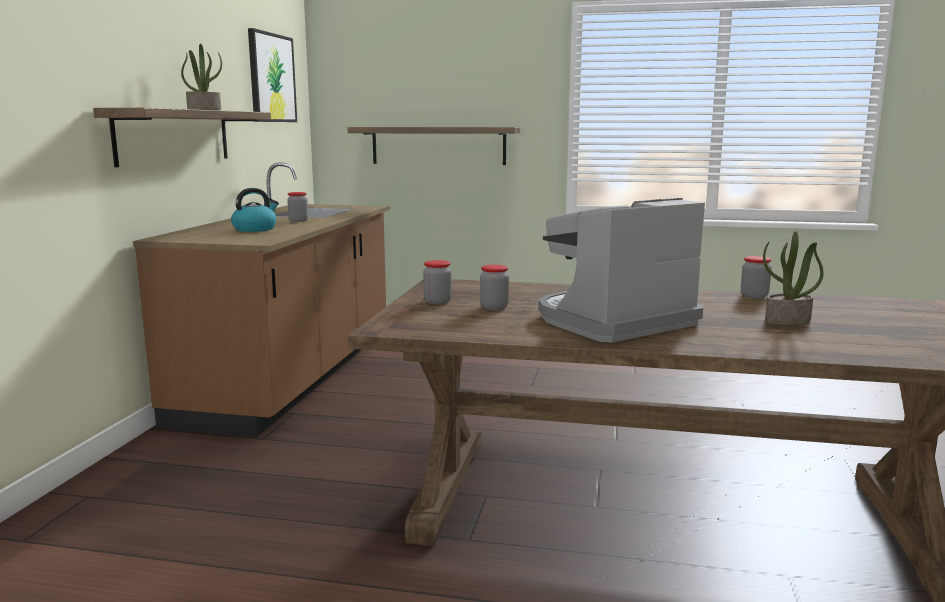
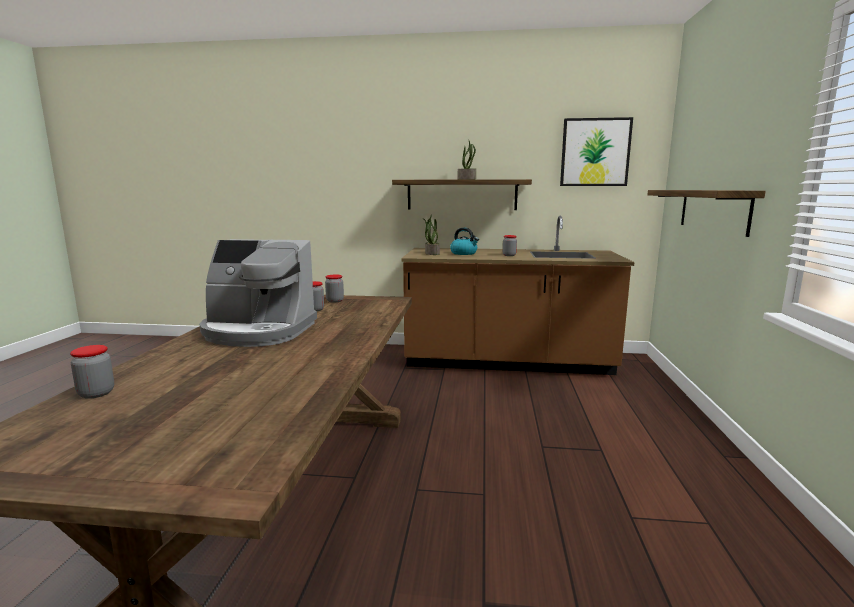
camera: 85 degrees right, 0 degrees up
coffee machine [538,198,705,343] -> coffee machine turned 135 degrees clockwise [200,239,317,347]
jar [741,256,772,299] -> jar moved to [70,345,114,399]
potted plant [763,231,824,325] -> potted plant moved to [423,214,440,255]

